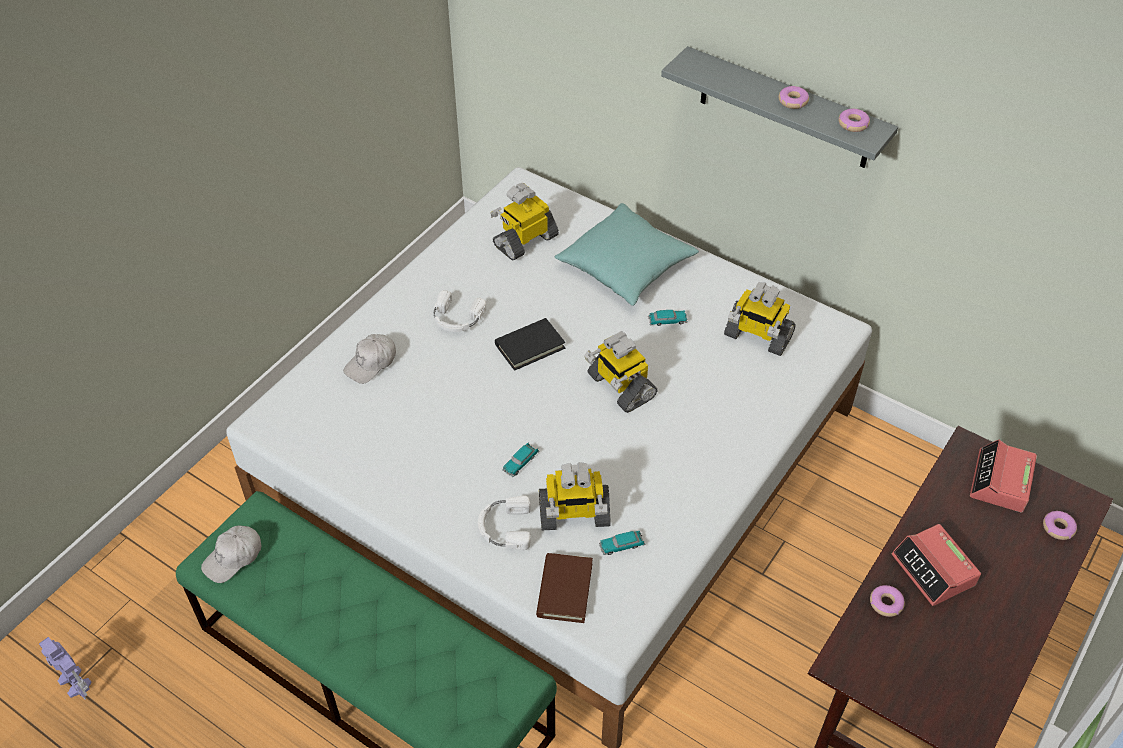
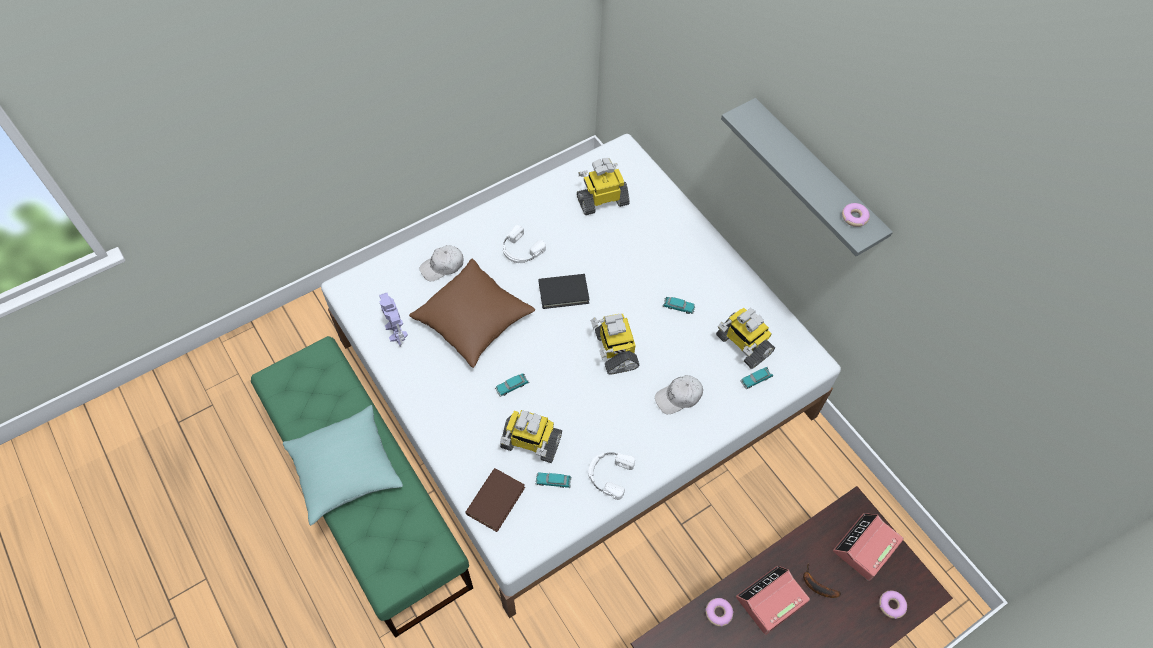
camera: 20 degrees right, 10 degrees up
toy robot [39,637,92,699] -> toy robot moved to [379,293,408,347]
white cap [201,526,262,583] -> white cap moved to [655,375,703,414]
white headphones [478,495,531,550] -> white headphones moved to [588,452,635,500]
turquoise pillow [554,203,699,306] -> turquoise pillow moved to [283,405,403,526]
donut [779,86,809,109] -> none
alarm clock [892,524,981,606] -> alarm clock turned 60 degrees clockwise [736,566,810,635]
none -> brown pillow [409,259,535,368]
none -> toy car [740,367,773,389]
none -> banana [803,564,841,598]

